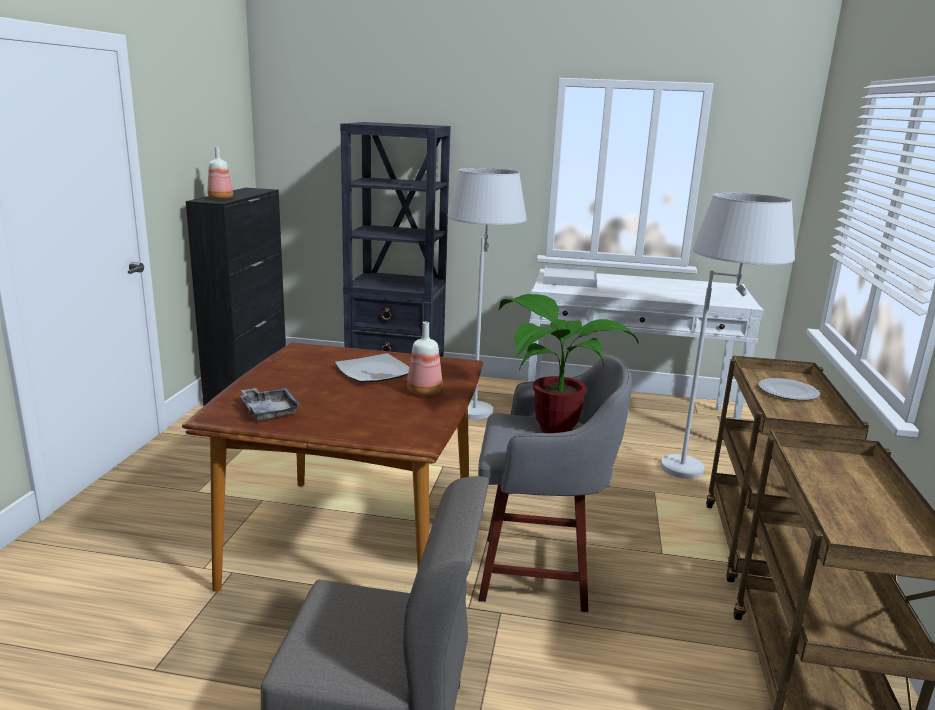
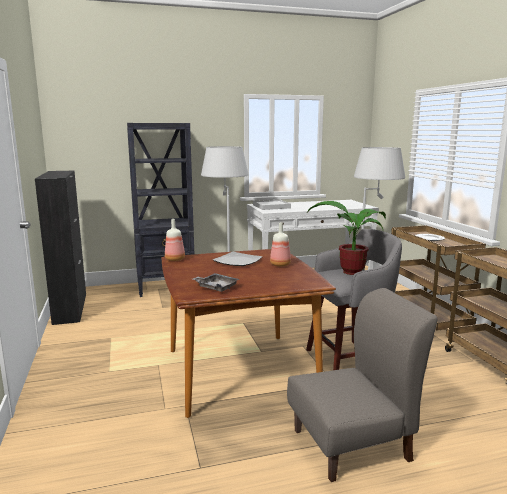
camera: 25 degrees left, 5 degrees down
bottle [207,147,233,200] -> bottle moved to [165,219,185,261]

